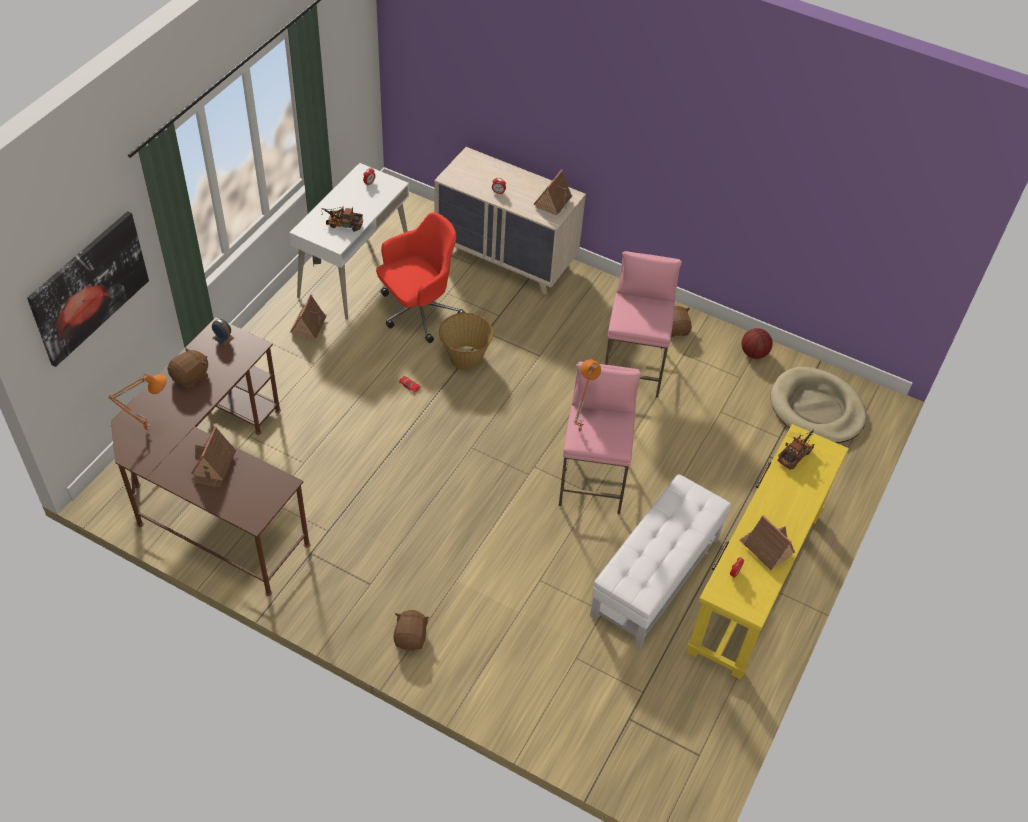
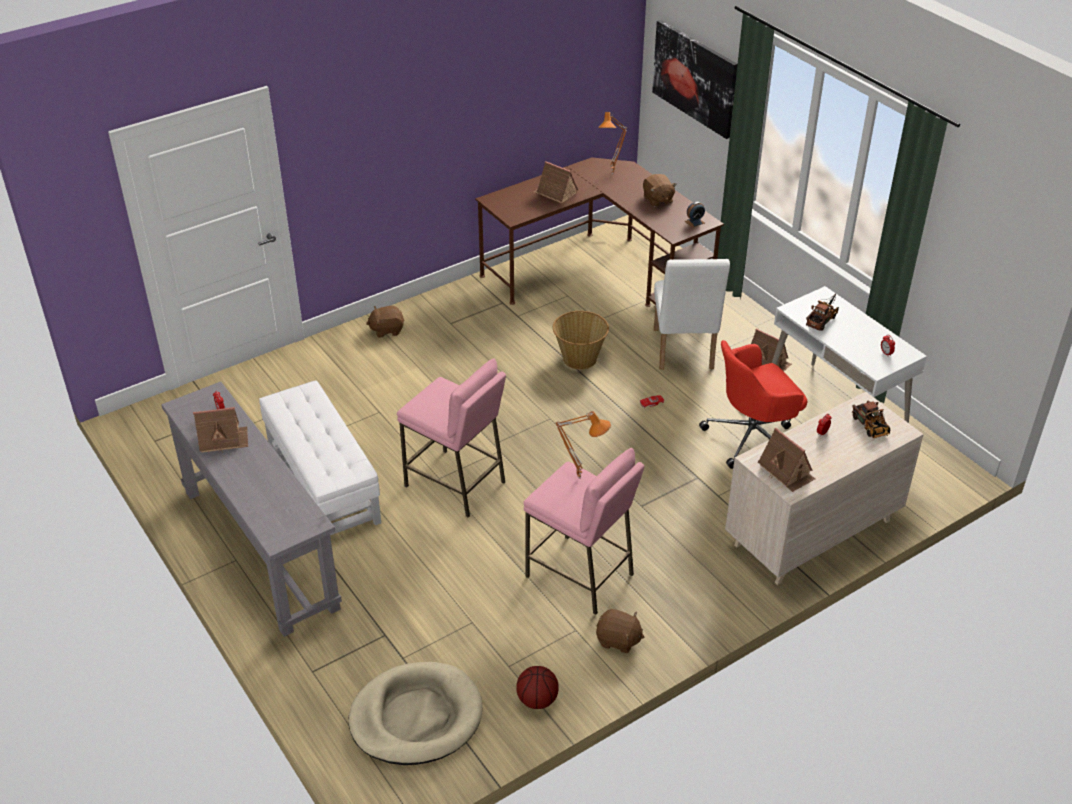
camera: 120 degrees right, 10 degrees down
red office chair [376,212,465,343] -> red office chair turned 75 degrees clockwise [699,340,807,469]
brown plush toy [394,610,430,651] -> brown plush toy turned 135 degrees clockwise [366,306,404,338]
basket [439,313,493,370] -> basket moved to [553,311,609,370]
orange table lamp [573,360,601,433] -> orange table lamp moved to [555,411,611,479]
yellow console table [686,424,849,679] -> grey console table [161,381,342,637]
toy truck [777,429,814,470] -> toy truck moved to [852,400,890,438]
none -> white chair [654,259,730,370]

